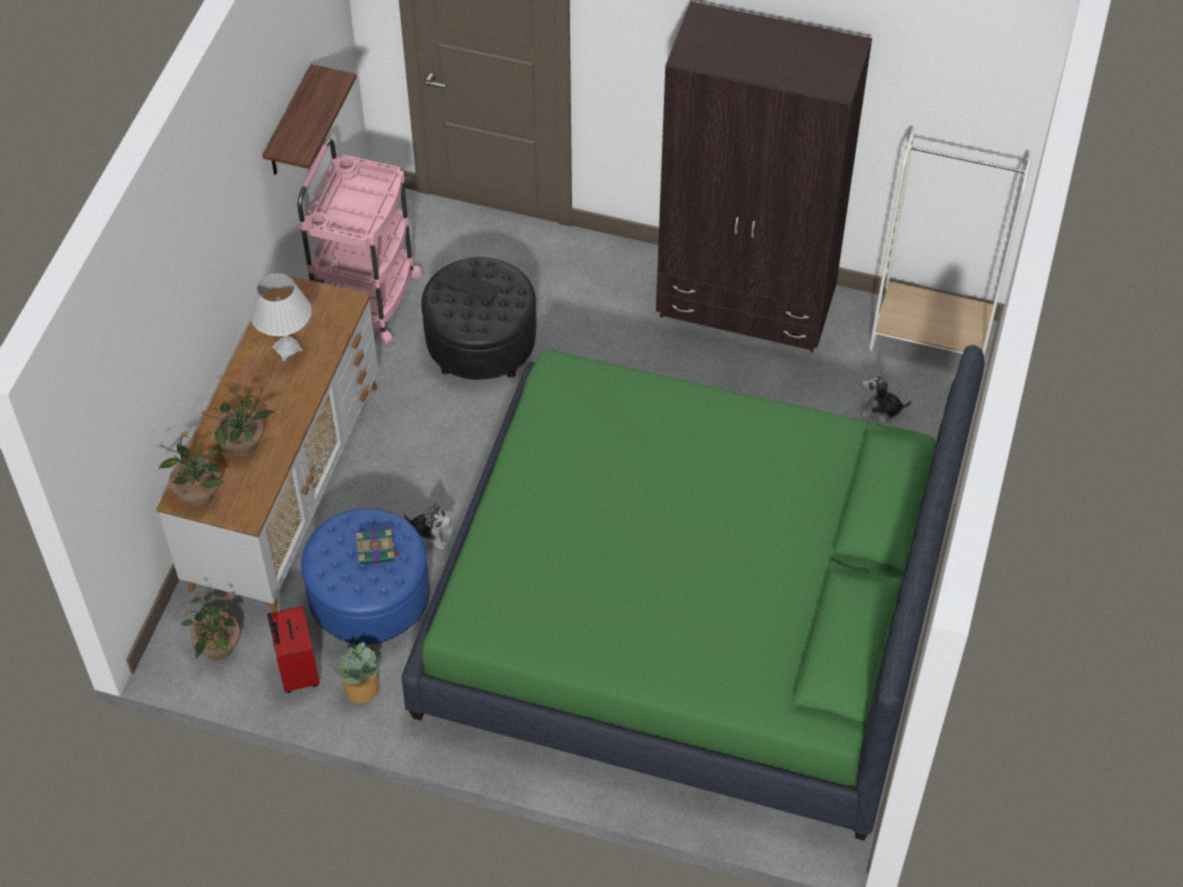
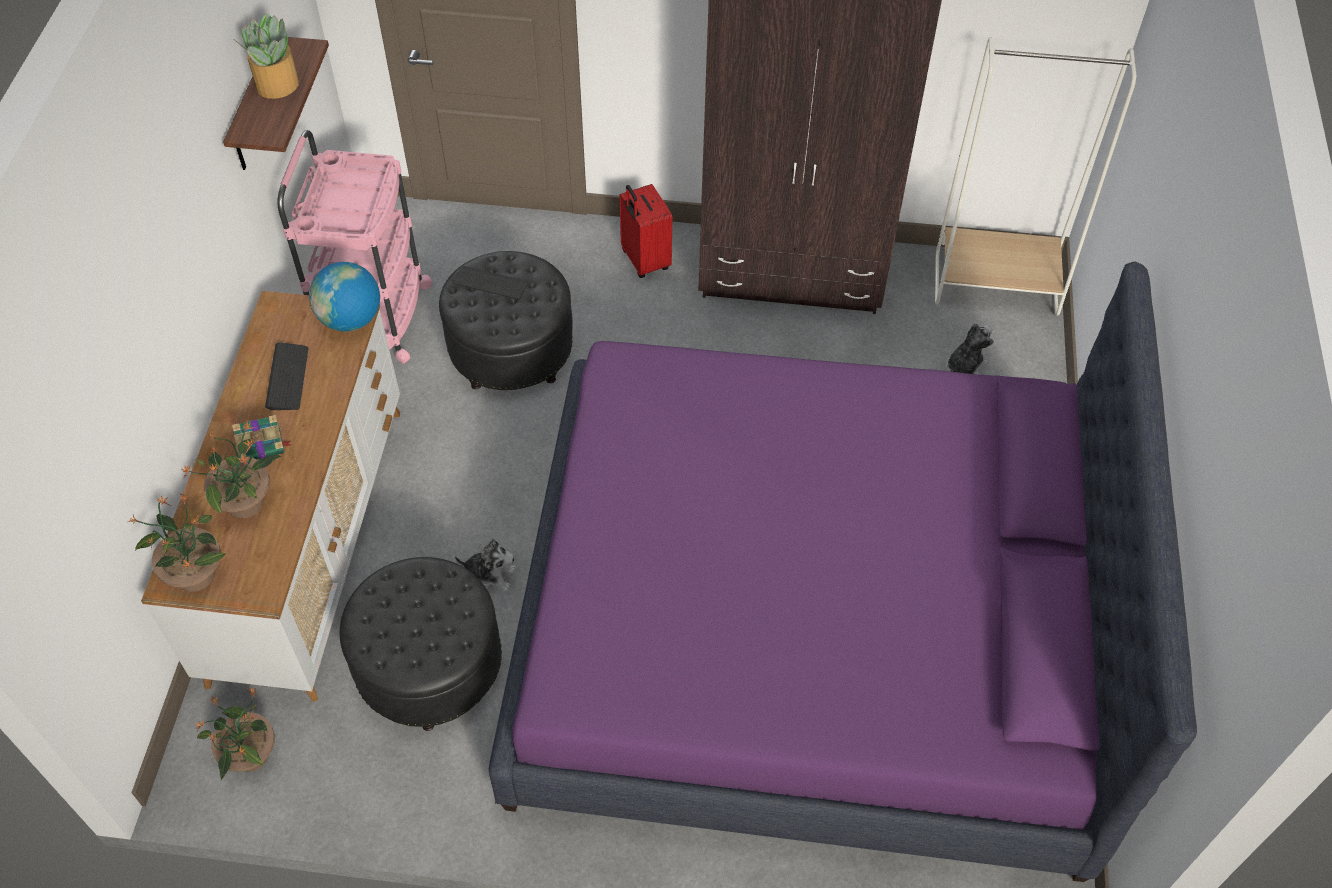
camera: 10 degrees left, 0 degrees up
white table lamp [250,273,312,361] -> keyboard [265,342,309,410]
red suitcase [267,606,320,693] -> red suitcase moved to [619,184,672,278]
blue ottoman [301,508,430,647] -> black ottoman [340,557,502,731]
potted plant [333,642,380,703] -> potted plant moved to [235,14,299,99]
book [356,529,401,565] -> book moved to [232,415,291,460]
green bed [402,345,985,840] -> purple bed [489,262,1197,882]
plush toy [862,369,911,424] -> plush toy turned 135 degrees clockwise [946,323,994,375]
none -> globe [309,262,380,331]

